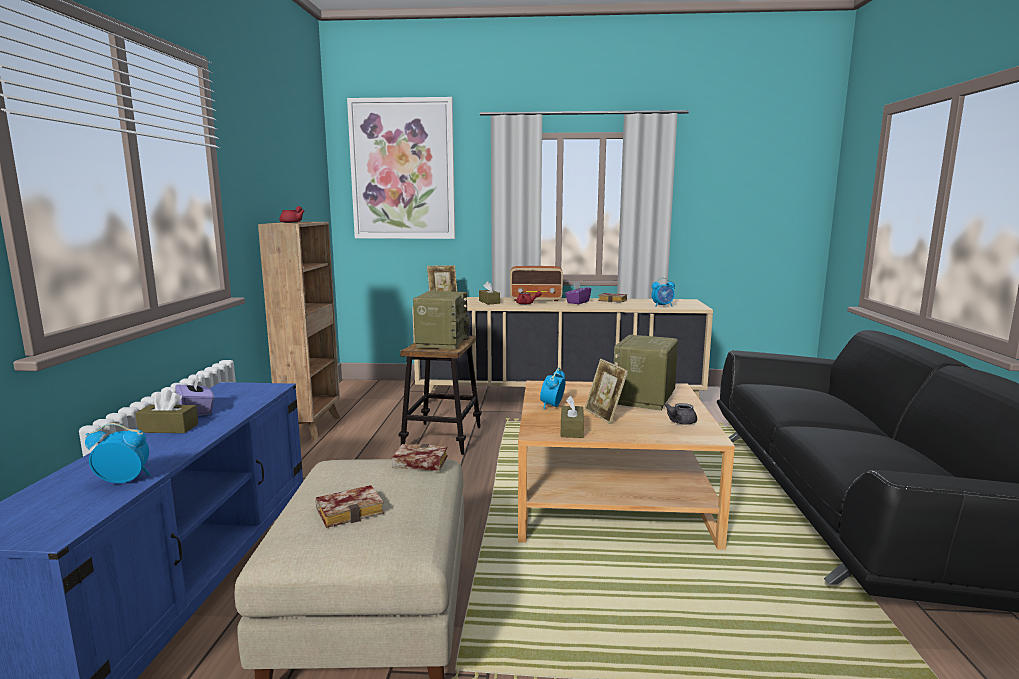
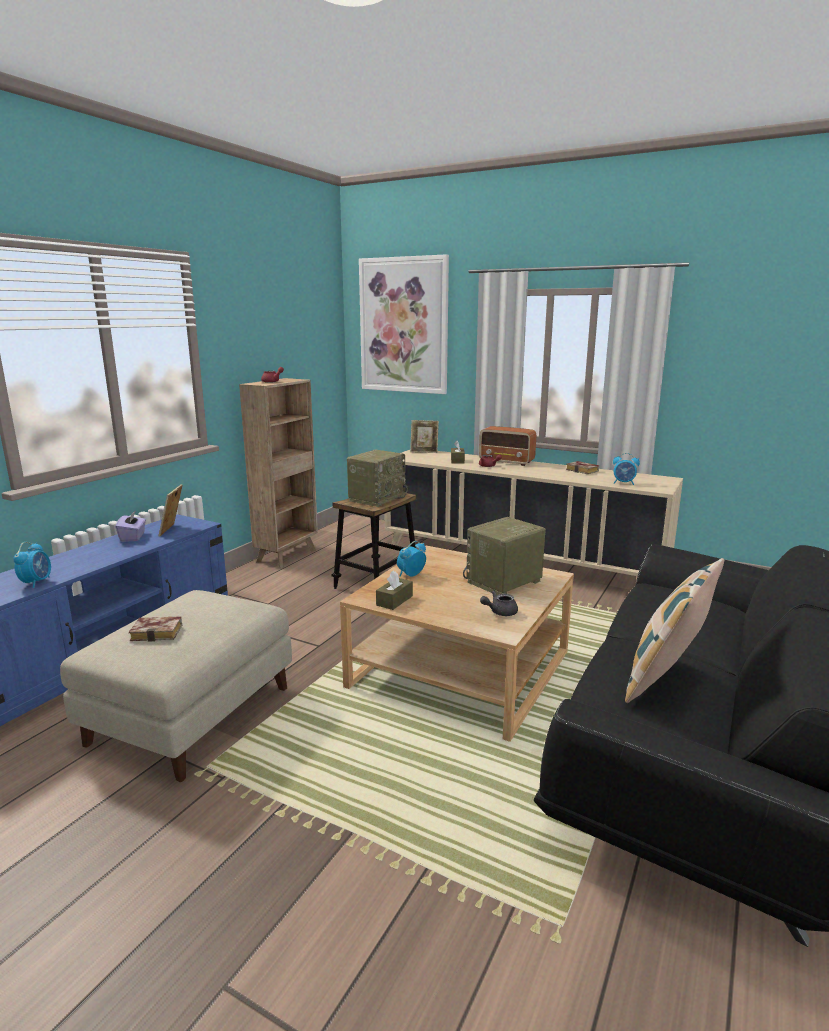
camera: 25 degrees right, 5 degrees up
alarm clock [85,423,150,483] -> alarm clock turned 75 degrees clockwise [13,542,51,588]
brown tissue box [135,389,198,433] -> none
book [392,444,448,471] -> none
purple tissue box [565,282,591,304] -> none
picture frame [584,359,628,424] -> picture frame moved to [158,484,183,537]
none -> pillow [625,558,725,703]

